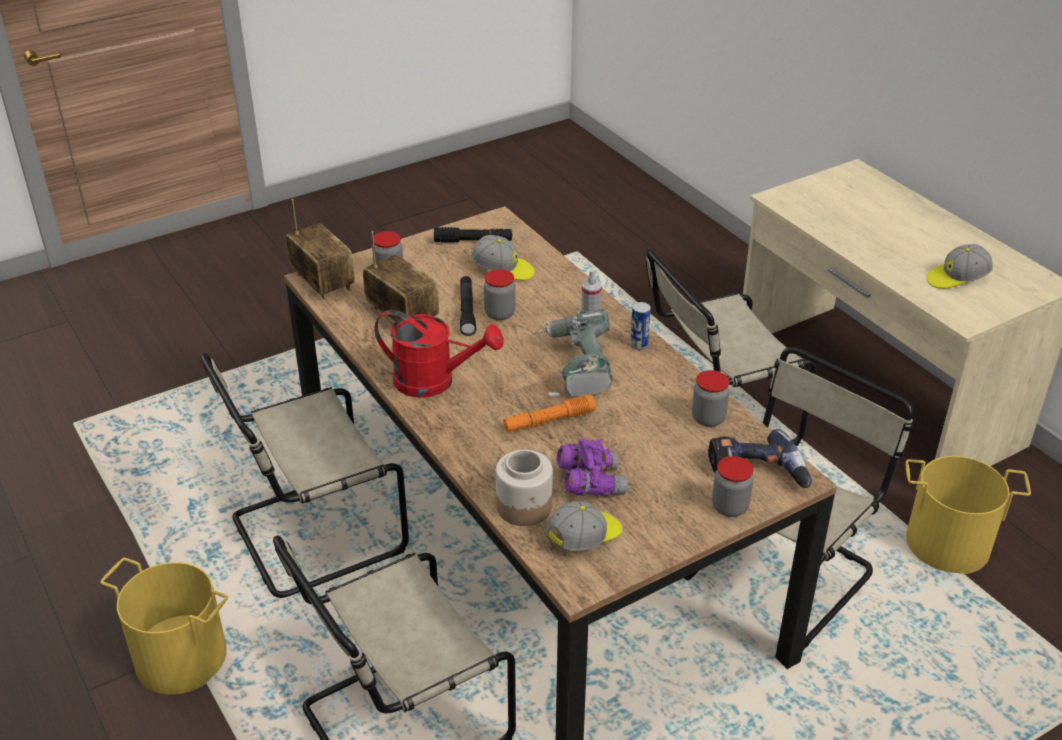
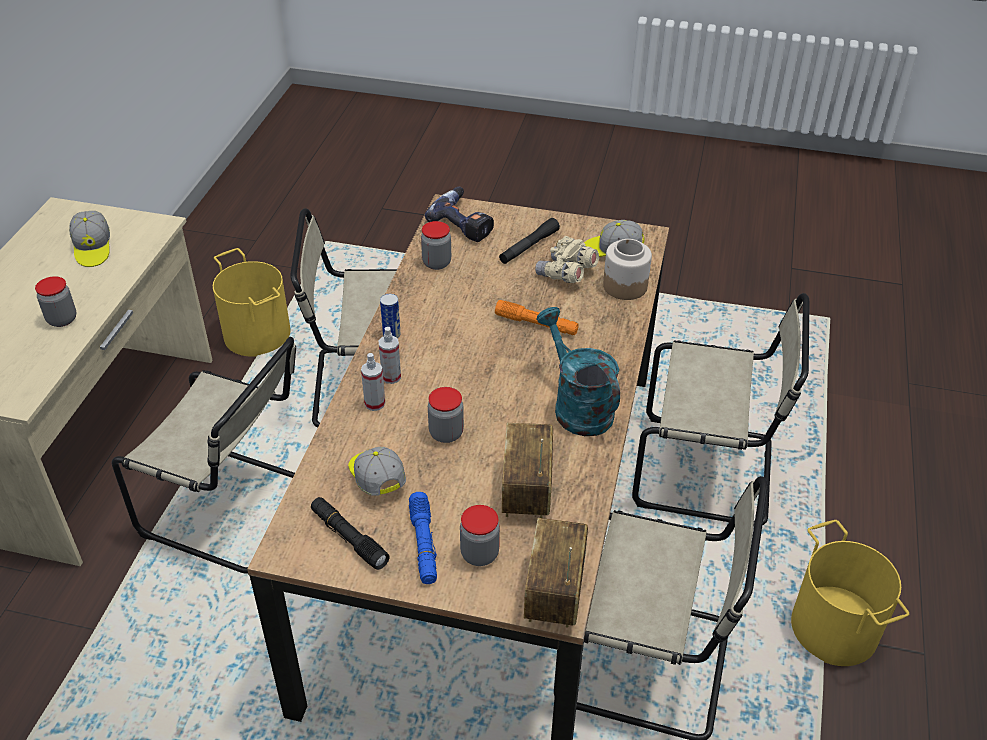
camera: 135 degrees left, 5 degrees up
red watering can [374,310,504,398] -> turquoise watering can [536,307,620,436]
black flashlight [460,276,476,336] -> black flashlight moved to [499,218,560,264]
power drill [532,309,613,397] -> none
purple binoculars [557,439,628,496] -> beige binoculars [535,236,599,283]
jar [712,456,753,517] -> jar moved to [35,276,76,327]
cap [927,244,993,289] -> cap turned 45 degrees clockwise [69,211,110,267]
none -> spray bottle [361,353,385,411]
none -> blue flashlight [409,492,437,584]

